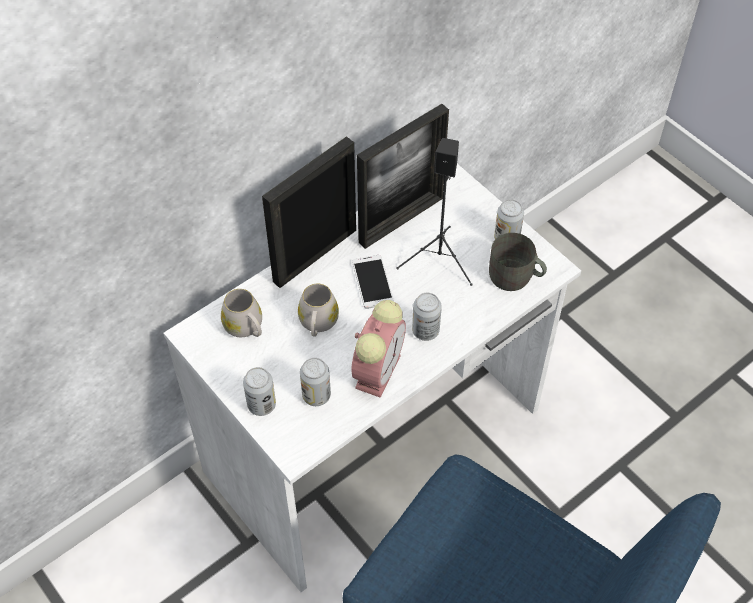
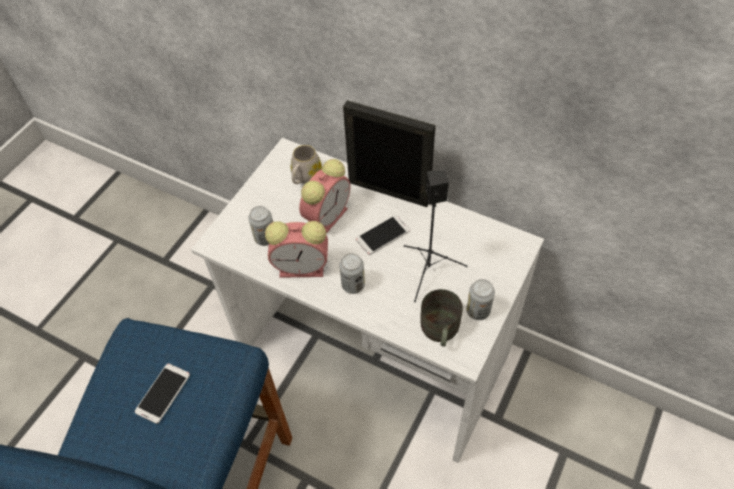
camera: 70 degrees right, 0 degrees up
can [243,367,276,416] -> none
white mug [298,283,339,336] -> alarm clock [299,159,350,234]
picture frame [357,104,449,249] -> none
none -> phone [135,364,190,424]

